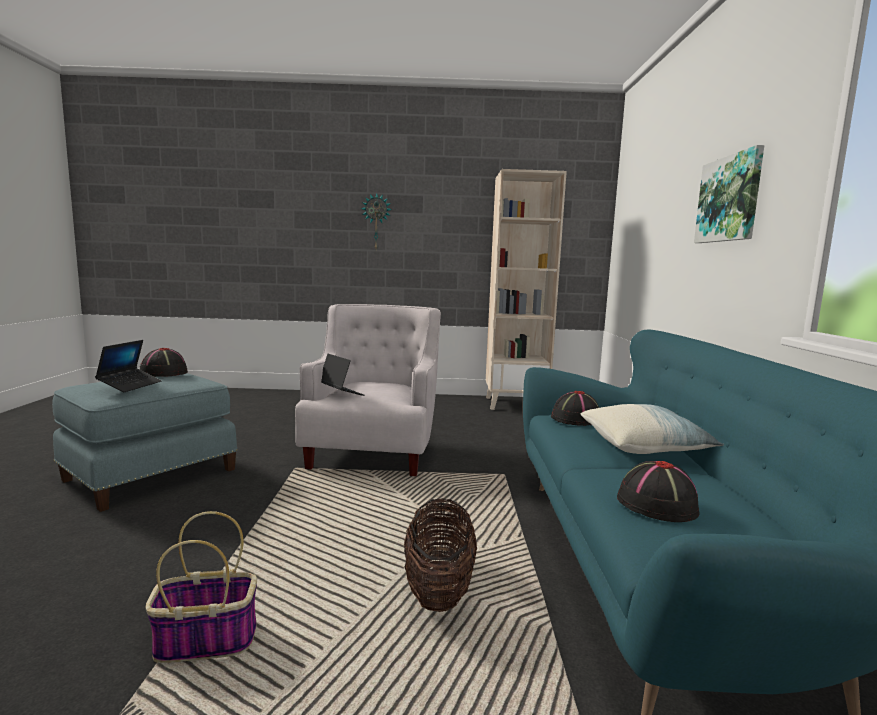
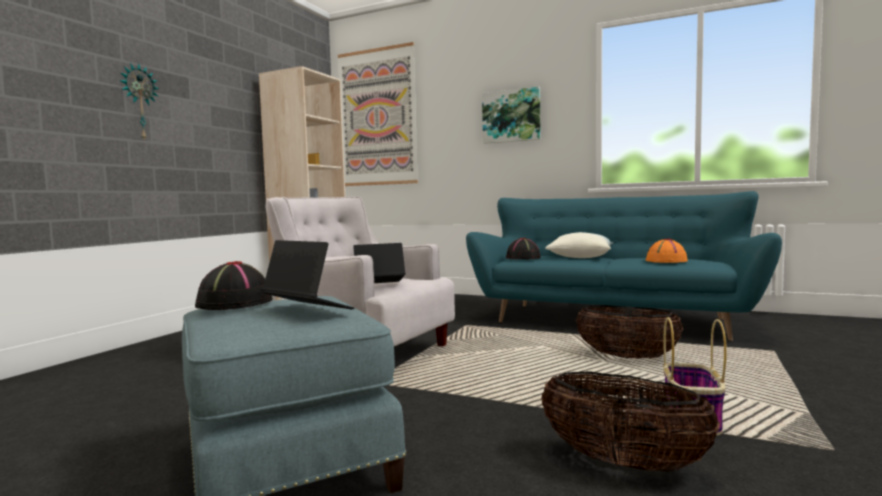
camera: 65 degrees left, 5 degrees down
black hat [617,461,700,522] -> orange hat [646,238,688,263]
none -> picture [338,42,418,186]
none -> basket [541,371,720,472]

